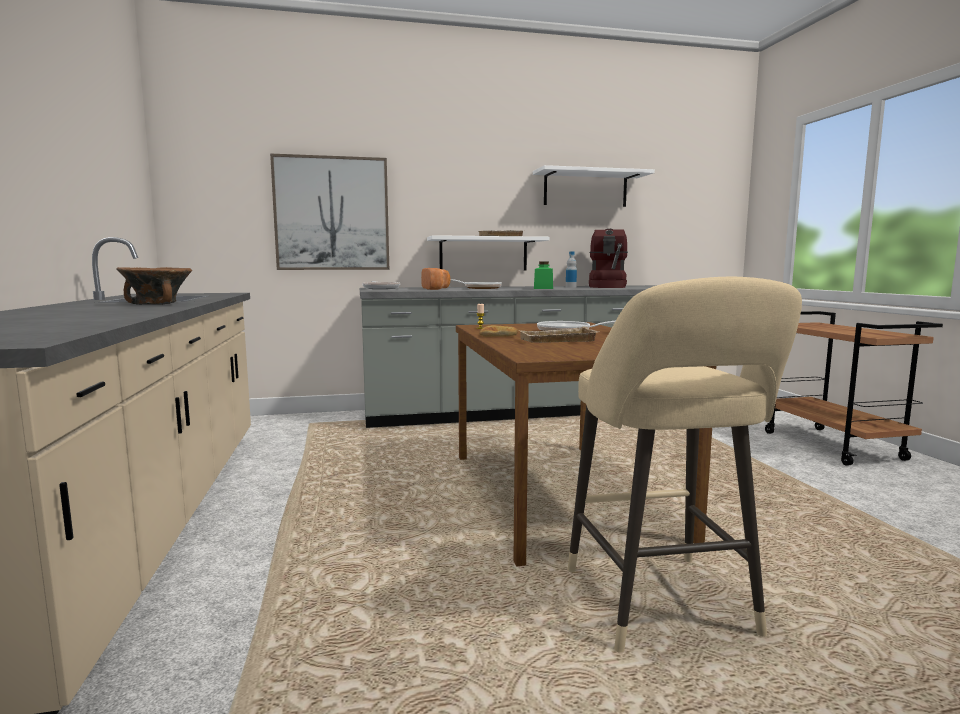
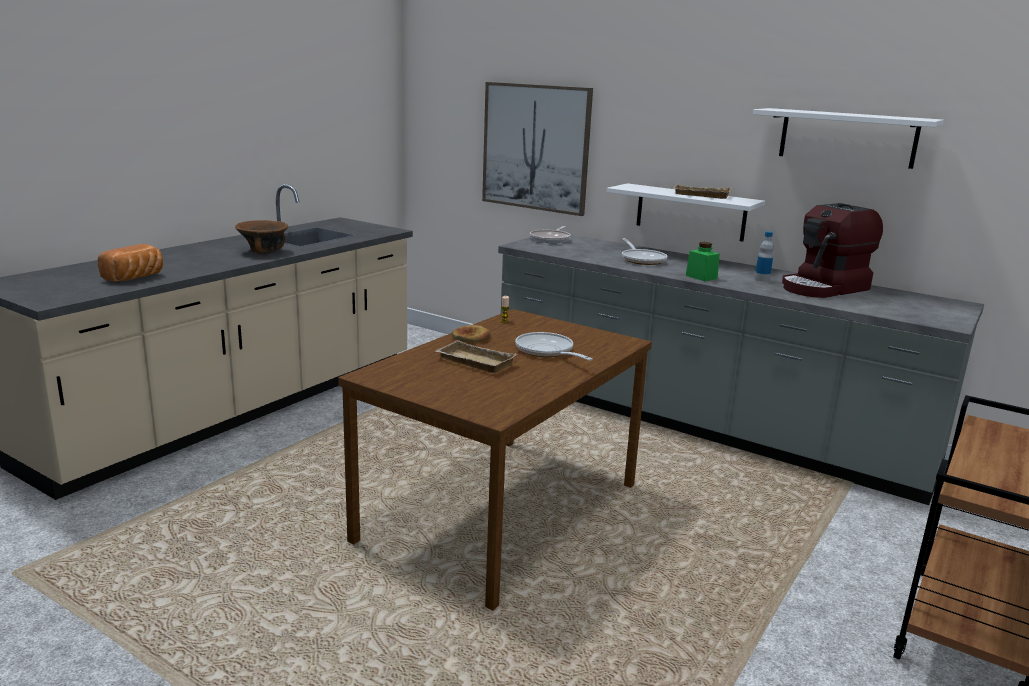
camera: 45 degrees right, 10 degrees up
bread [421,268,451,290] -> bread moved to [98,244,163,281]
beige stool [568,277,802,653] -> none

